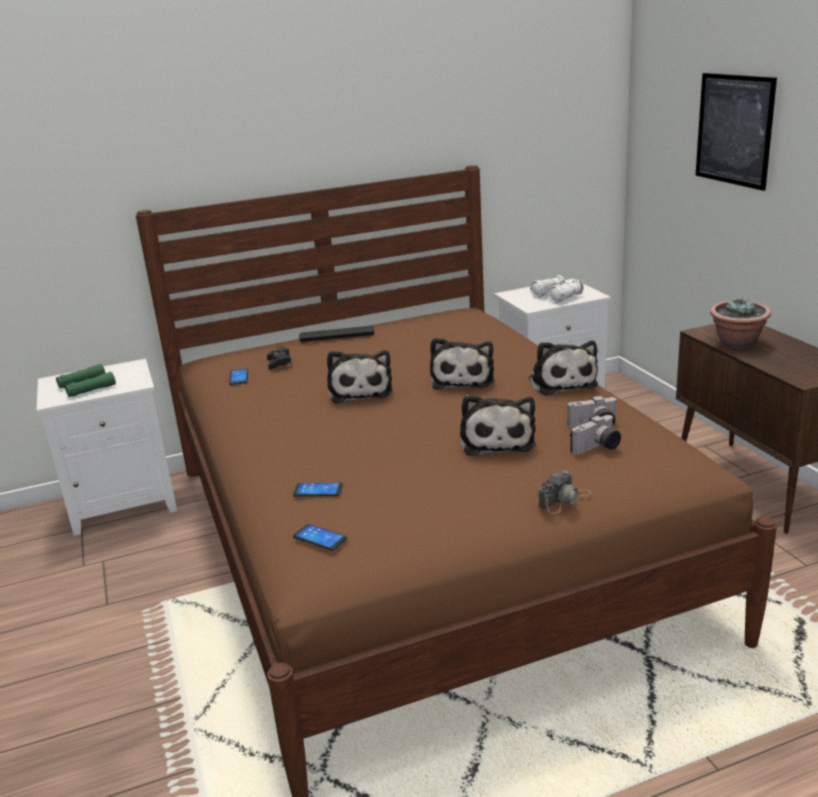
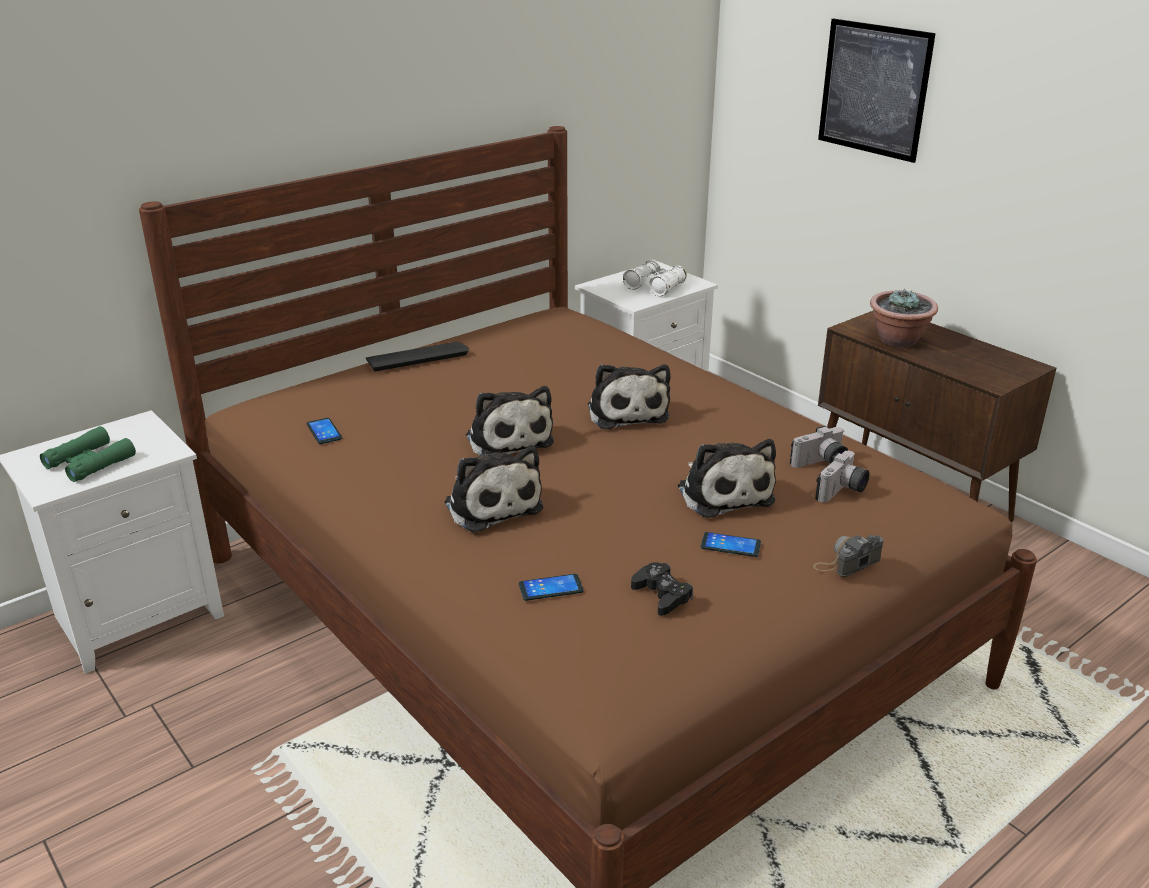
camera: 20 degrees left, 5 degrees up
black game controller [267,347,292,370] -> black game controller moved to [631,562,693,616]
phone [293,524,347,551] -> phone moved to [701,532,761,557]
plush toy [529,340,598,395] -> plush toy moved to [444,446,543,533]
camera [539,470,591,514] -> camera turned 150 degrees counterclockwise [813,535,883,577]

